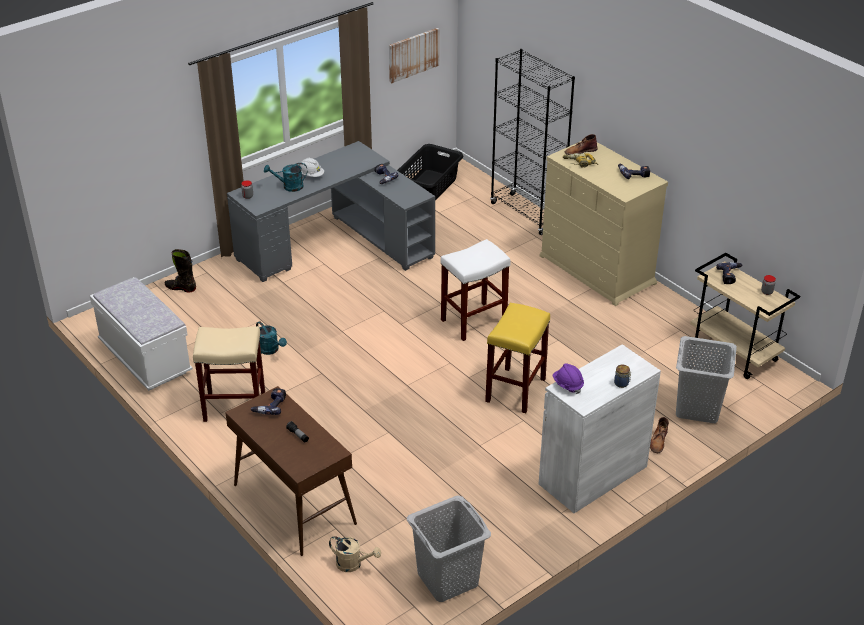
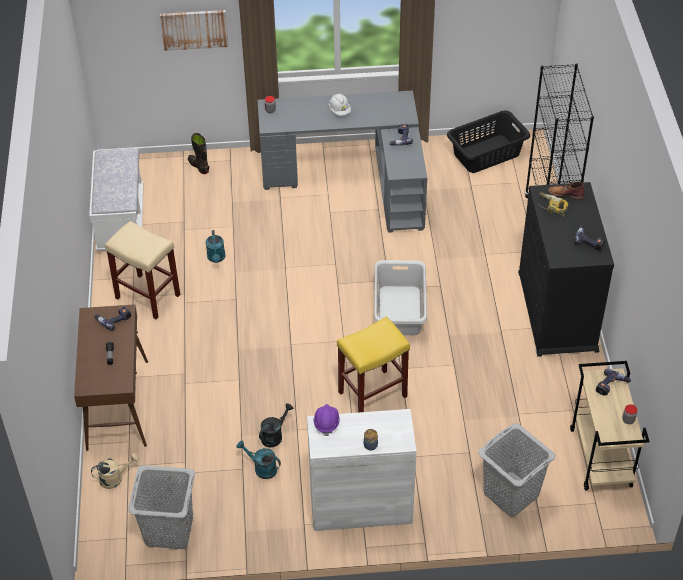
camera: 35 degrees right, 10 degrees up
turquoise watering can [264,163,307,192] -> turquoise watering can moved to [236,440,281,479]
beige watering can [329,536,381,572] -> beige watering can turned 75 degrees counterclockwise [91,453,139,489]
picture [389,28,439,83] -> picture moved to [160,10,229,51]
white stool [440,239,511,341] -> grey laundry basket [374,260,427,335]
beige dresser [539,141,668,306] -> black dresser [518,182,614,357]
brown boot [650,417,669,453] -> none
none -> black watering can [259,403,293,447]

